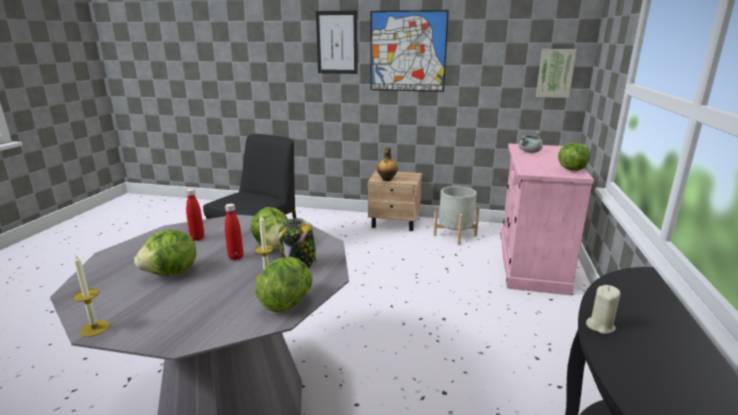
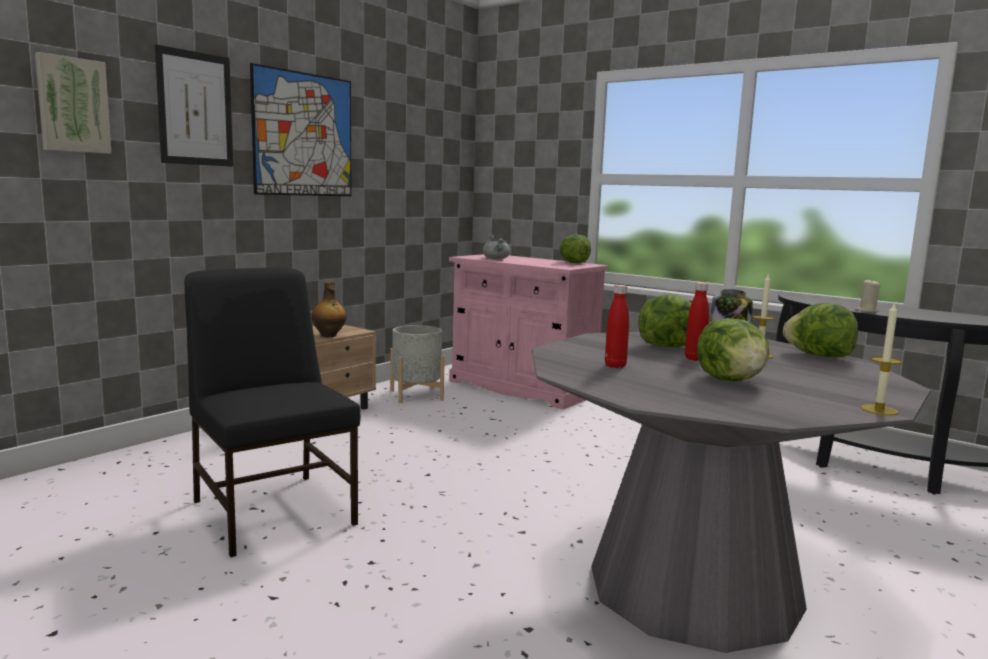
camera: 65 degrees left, 10 degrees down
picture [536,49,577,98] -> picture moved to [35,52,111,154]

